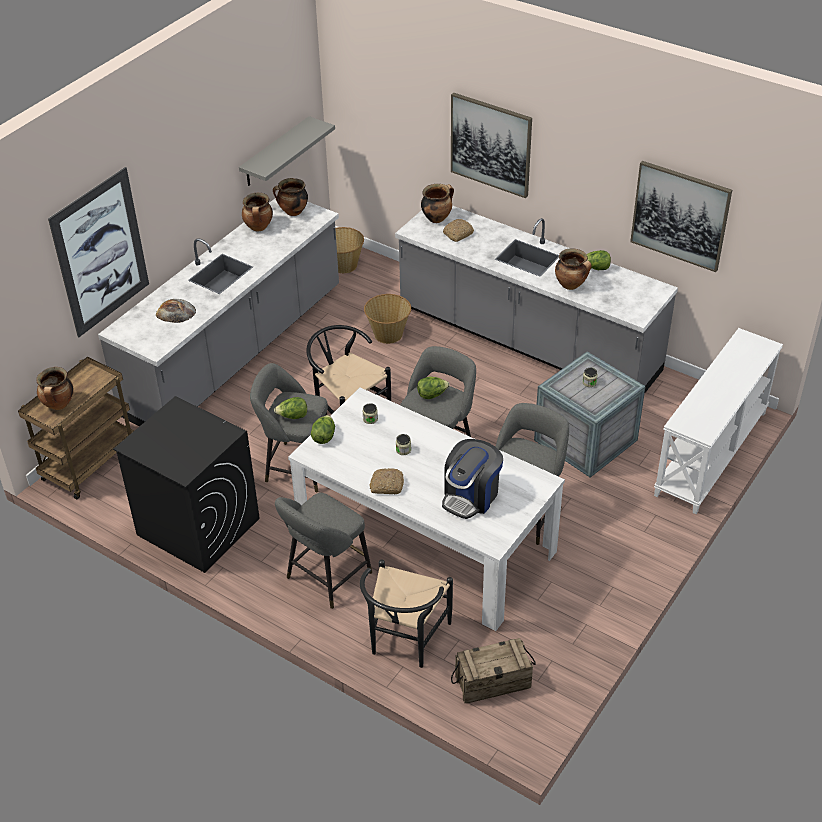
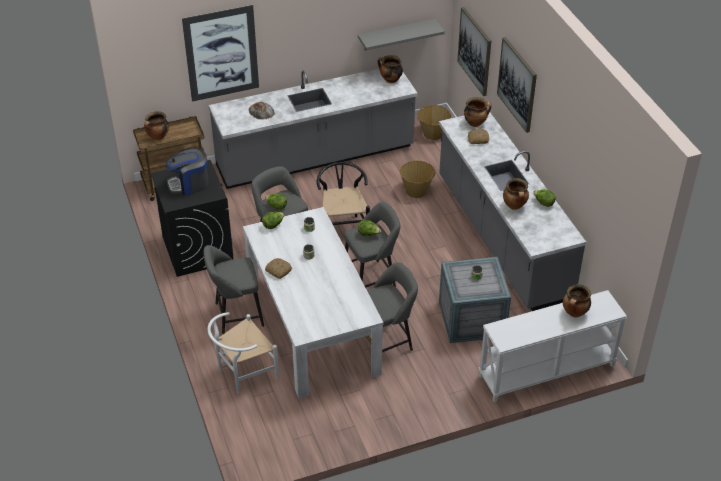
camera: 35 degrees right, 0 degrees up
cooking pot [242,193,273,231] -> cooking pot moved to [563,284,591,318]
black chair [360,560,453,668] -> white chair [207,312,278,394]
coffee machine [442,439,503,519] -> coffee machine moved to [165,147,208,196]
crate [451,638,536,703] -> none
picture [630,161,732,272] -> picture moved to [457,7,491,96]

